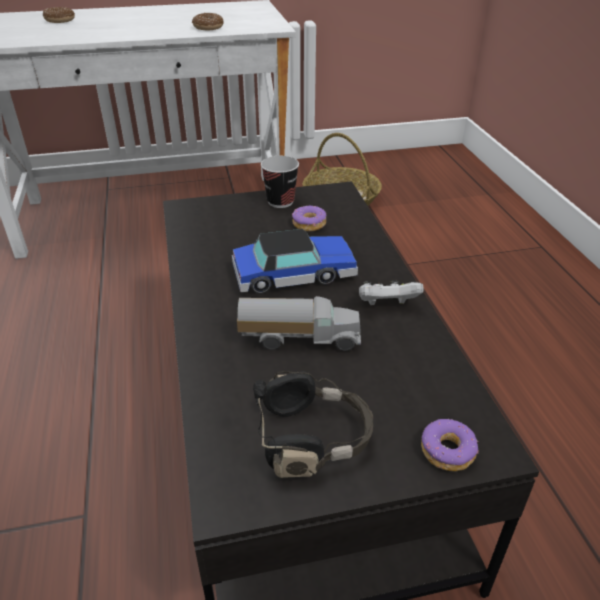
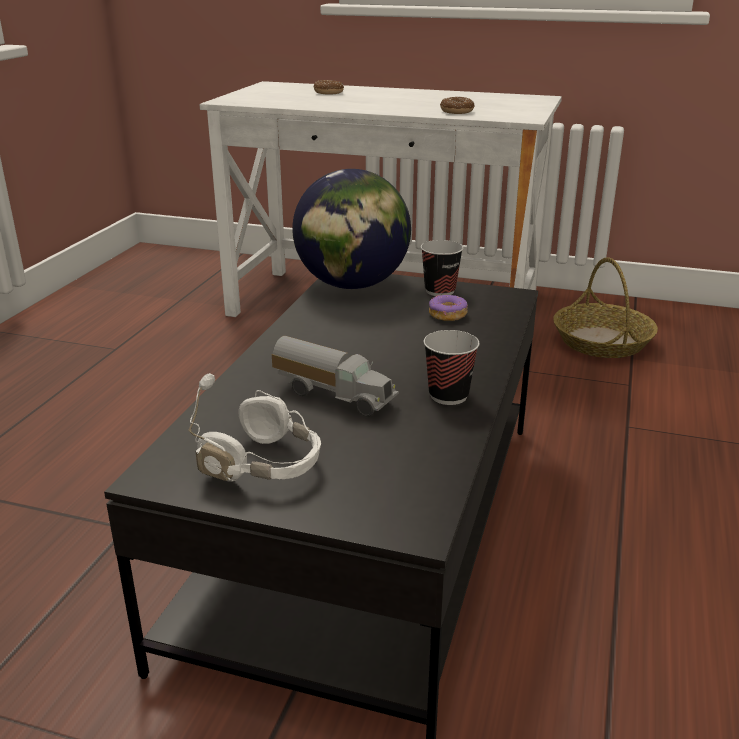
camera: 30 degrees right, 10 degrees down
toy car [232,229,358,293] -> none
black headphones [253,371,374,478] -> white headphones [188,373,321,482]
white game controller [359,280,424,305] -> cup [424,330,480,405]
donut [421,419,479,471] -> none
none -> globe [292,169,411,289]

